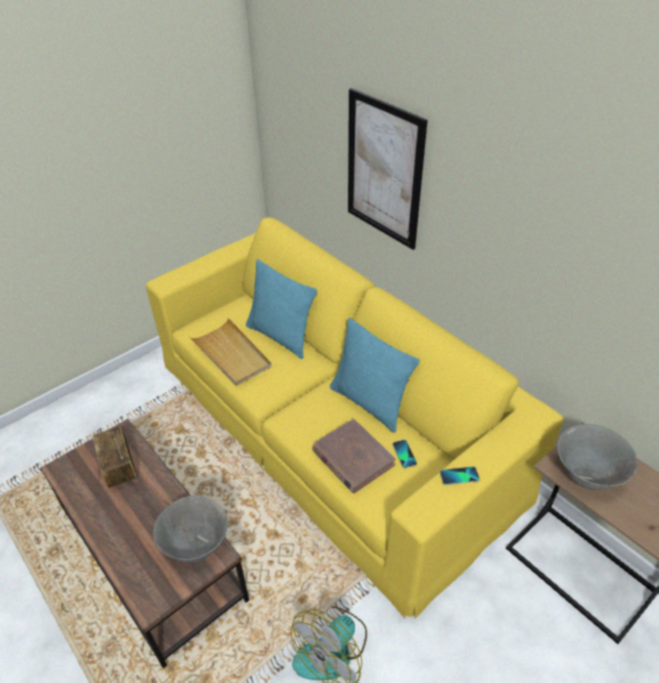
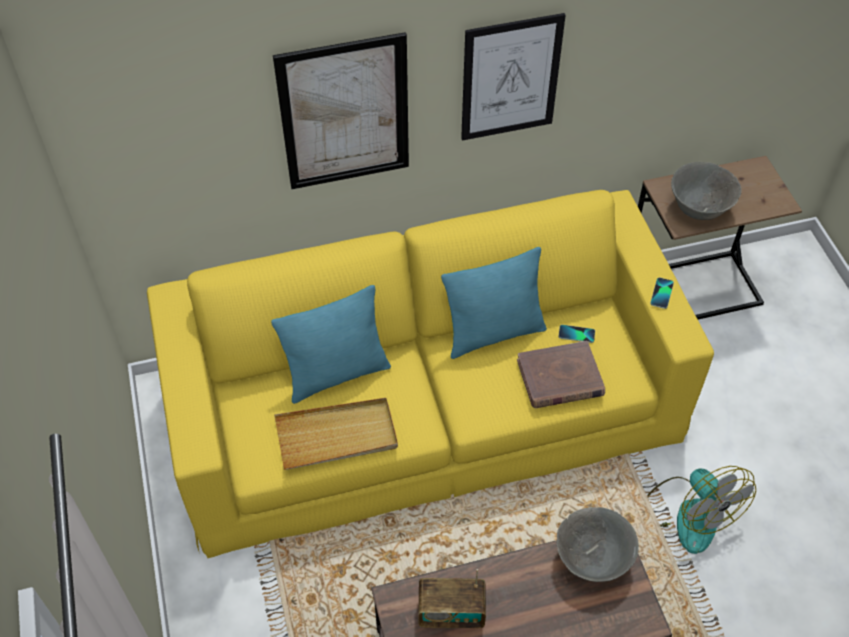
camera: 65 degrees left, 10 degrees up
none -> picture [461,13,566,141]

